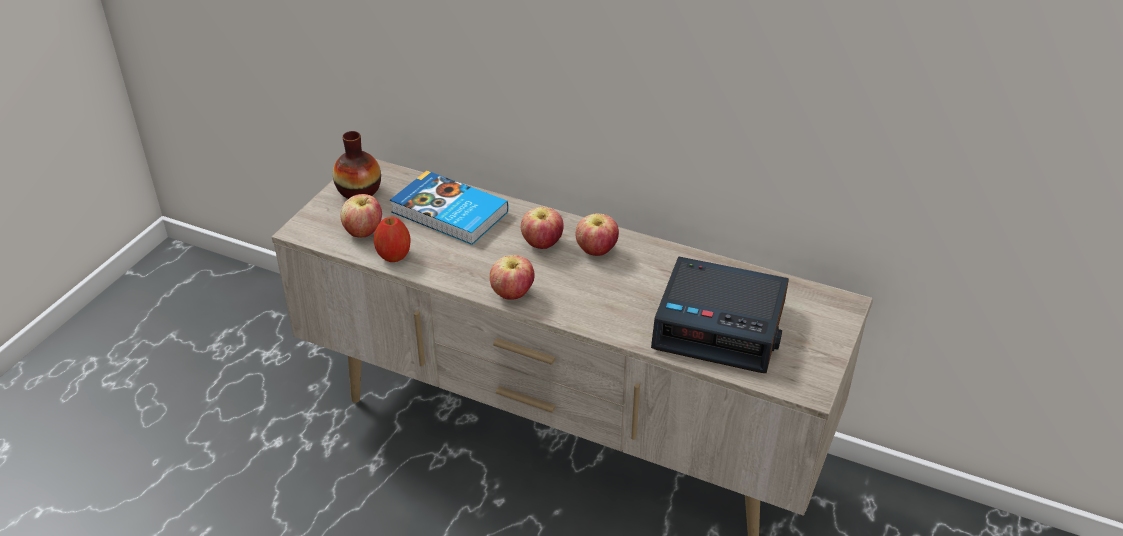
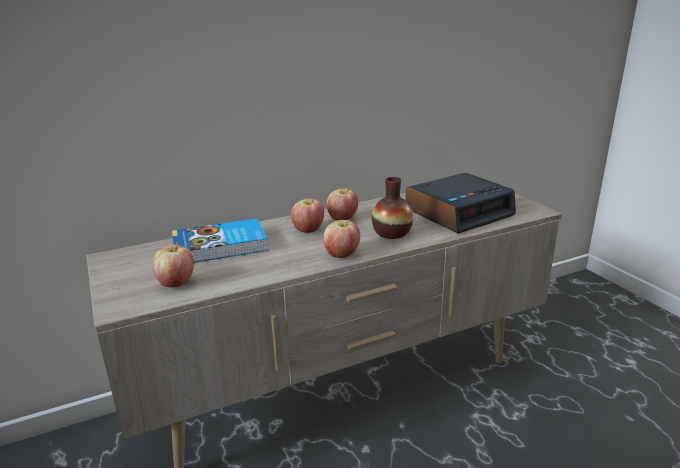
camera: 50 degrees left, 15 degrees down
vase [333,131,381,199] -> vase moved to [372,177,413,239]
apple [374,217,411,262] -> none

